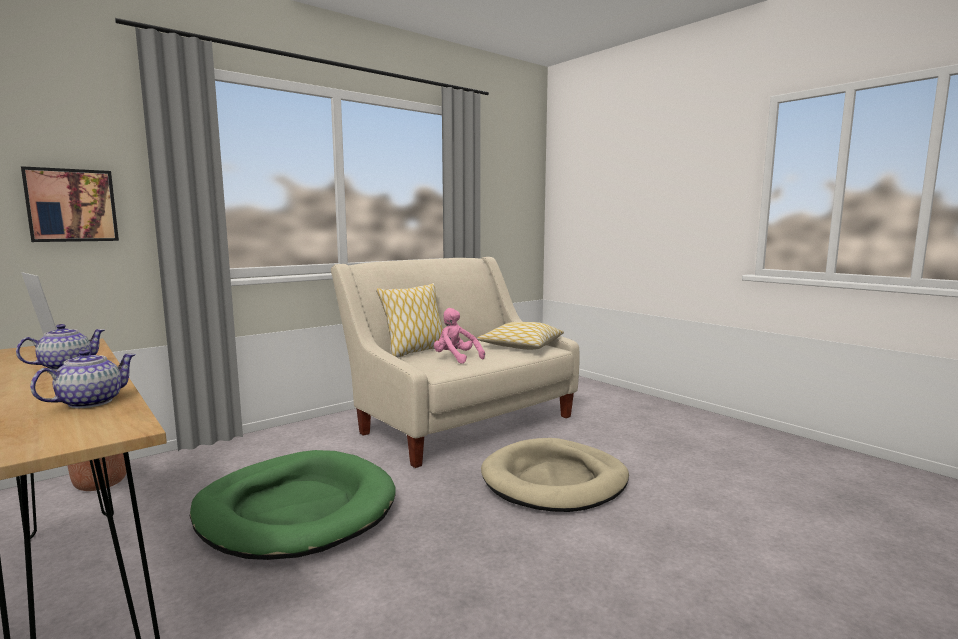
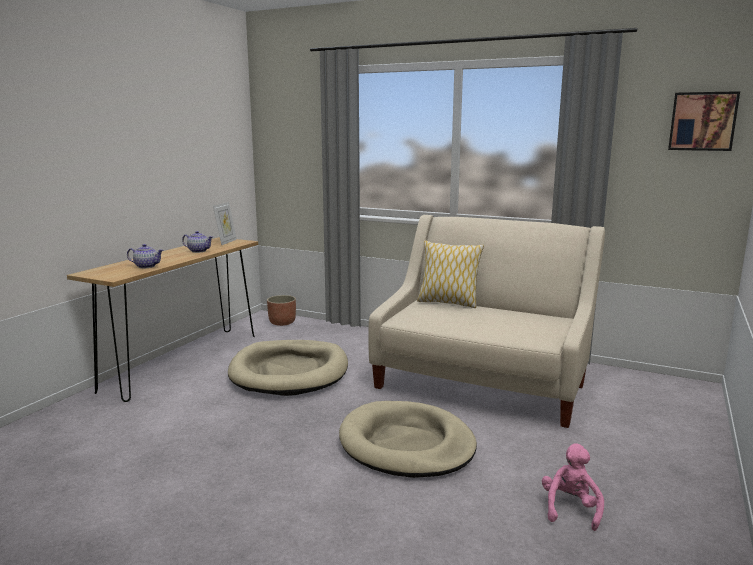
camera: 65 degrees right, 5 degrees up
picture [21,166,119,242] -> picture moved to [668,91,740,151]
green dog bed [190,450,396,560] -> beige dog bed [228,340,348,396]
pink plush toy [434,308,485,364] -> pink plush toy moved to [542,443,604,531]
pillow [477,322,564,350] -> none

